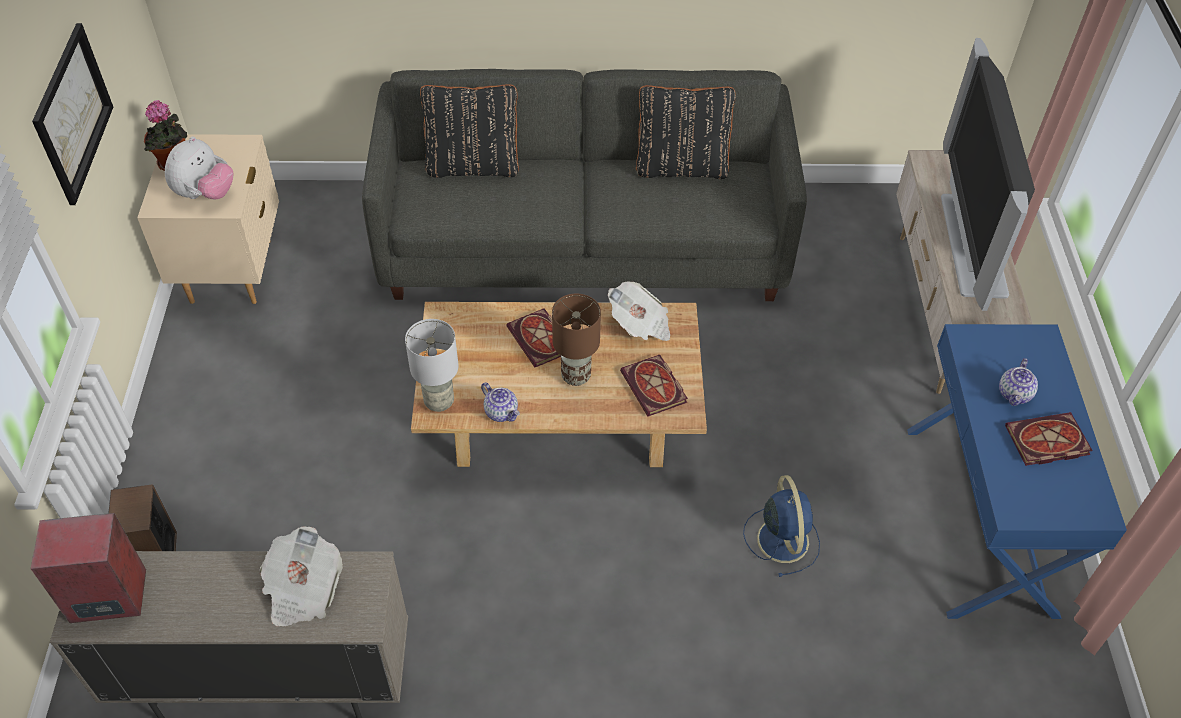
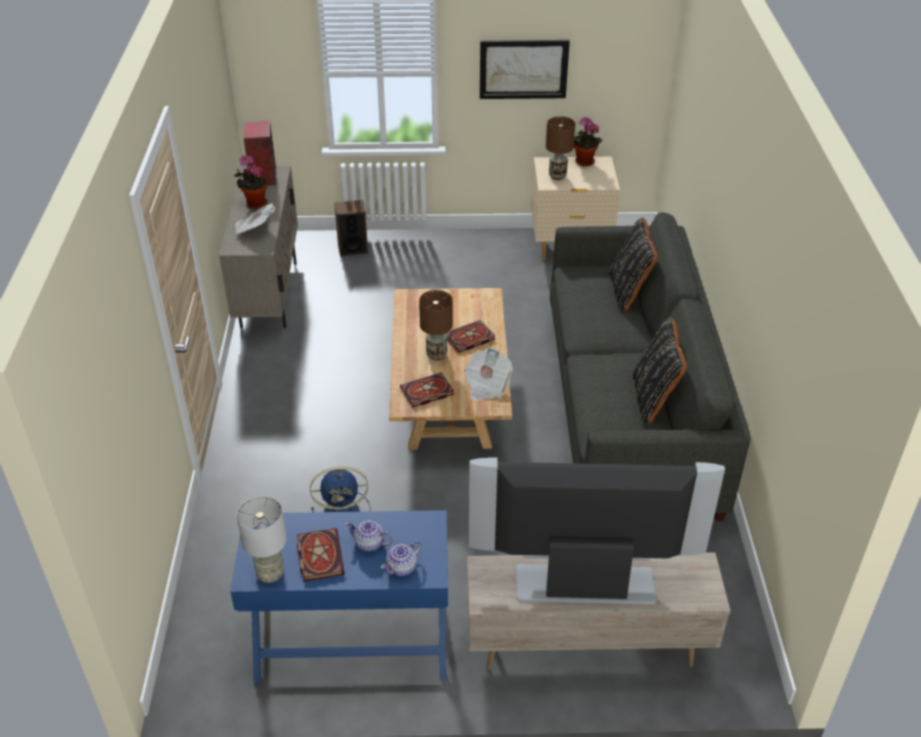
camera: 90 degrees right, 10 degrees down
plush toy [165,136,233,200] -> brown table lamp [546,116,575,180]
grey table lamp [405,319,459,412] -> grey table lamp moved to [236,496,287,583]
teapot [481,382,520,422] -> teapot moved to [381,540,421,576]
none -> potted plant [234,155,267,209]

